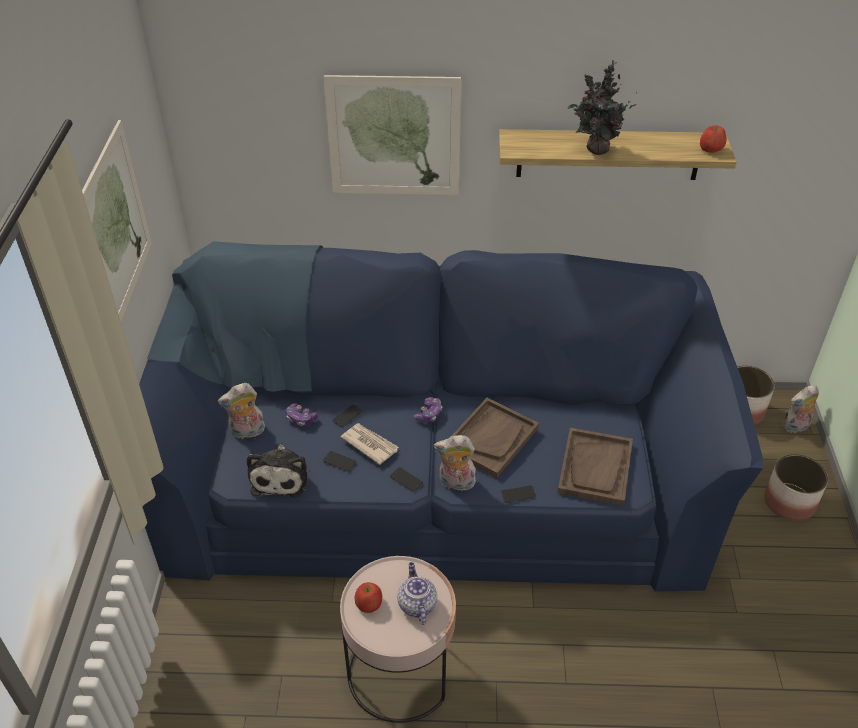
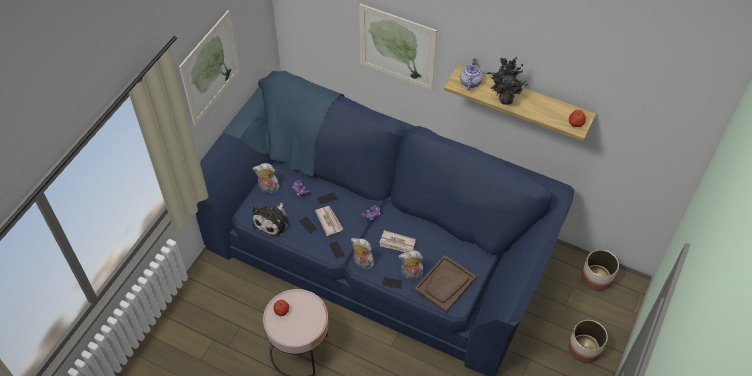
camera: 25 degrees right, 10 degrees up
teapot [397,562,437,625] -> teapot moved to [460,58,483,91]
brown tray [452,398,539,478] -> newspaper [379,230,416,252]
plush toy [783,385,819,433] -> plush toy moved to [398,251,423,279]

